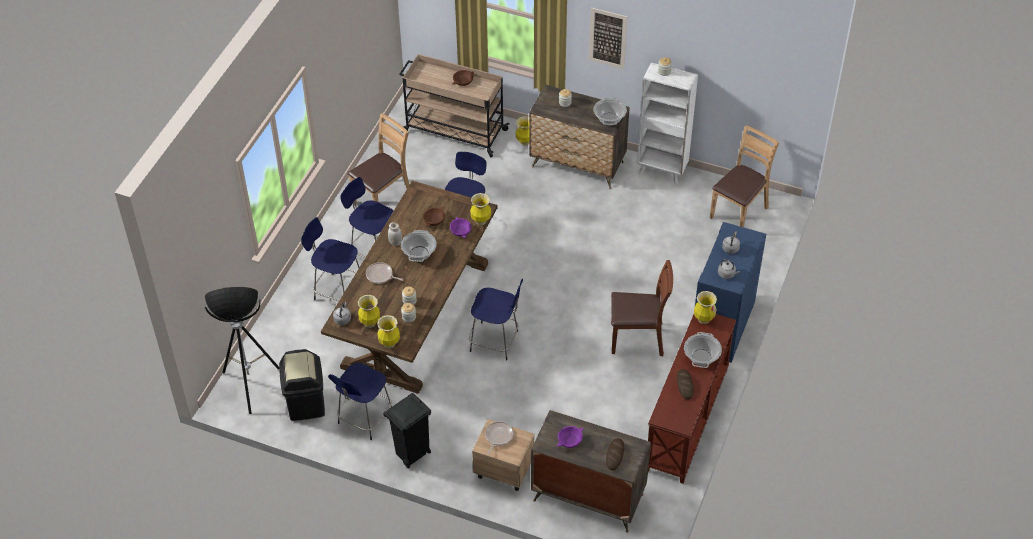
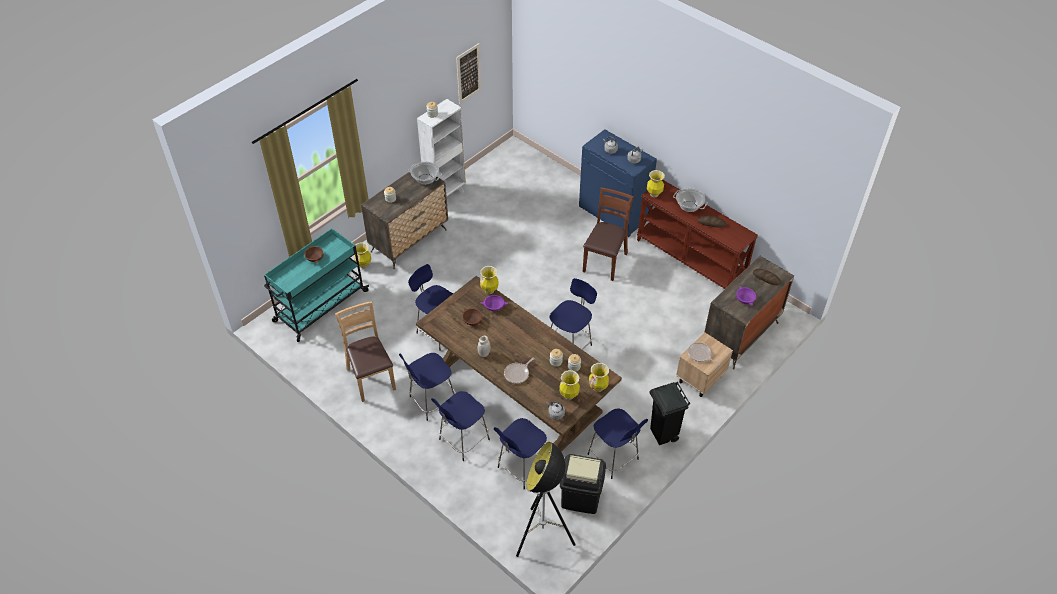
camera: 70 degrees left, 0 degrees up
beige cart [399,54,510,157] -> turquoise cart [264,228,369,342]
cooking pot [401,230,437,262] -> none
picture [589,7,627,69] -> picture moved to [456,43,481,104]
brown chair [710,125,779,227] -> none
none -> blue stool [494,418,547,489]

